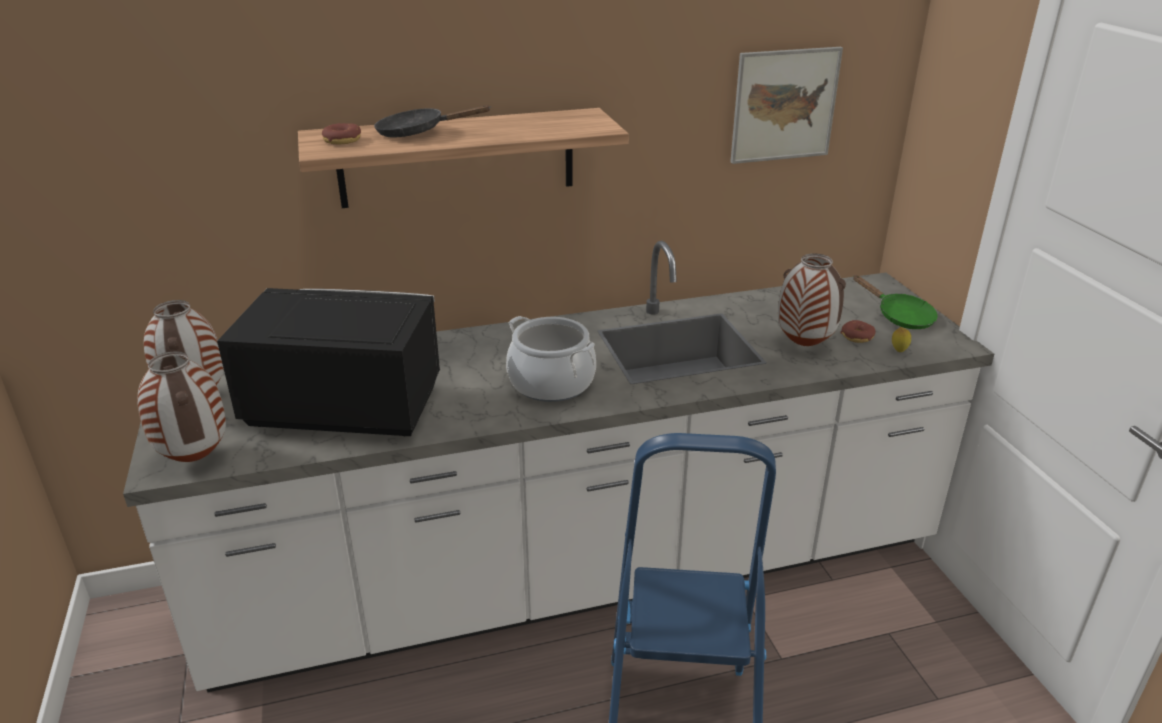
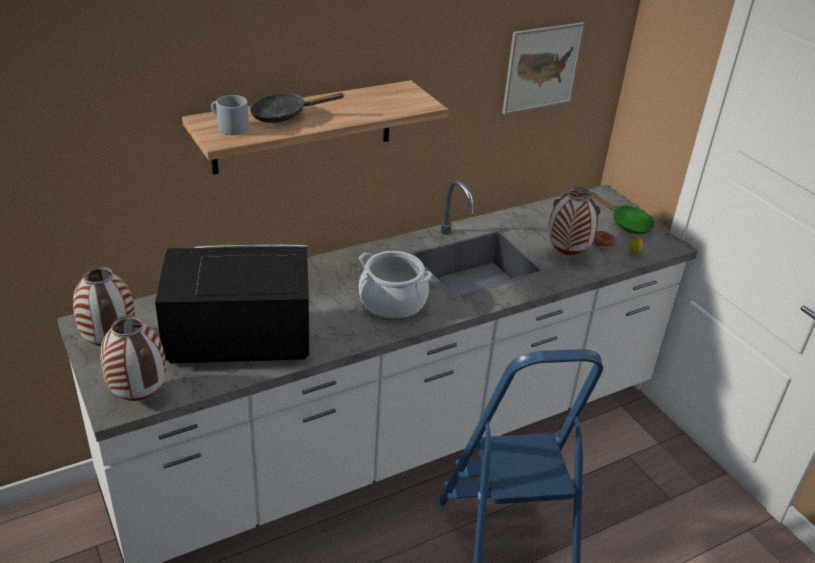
camera: 15 degrees left, 5 degrees up
donut [322,123,361,144] -> grey mug [211,95,249,135]

